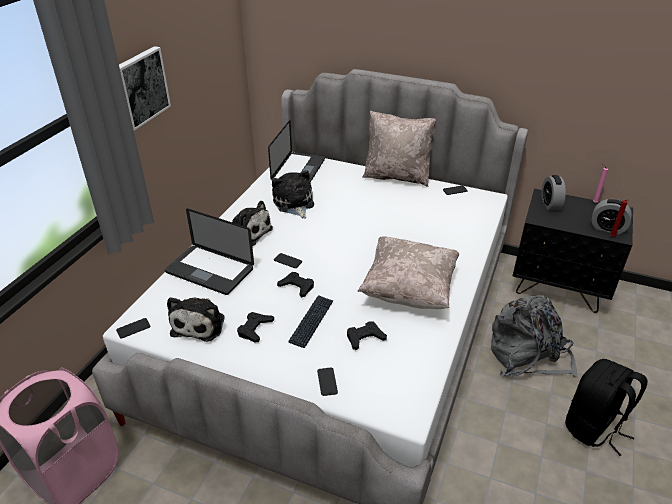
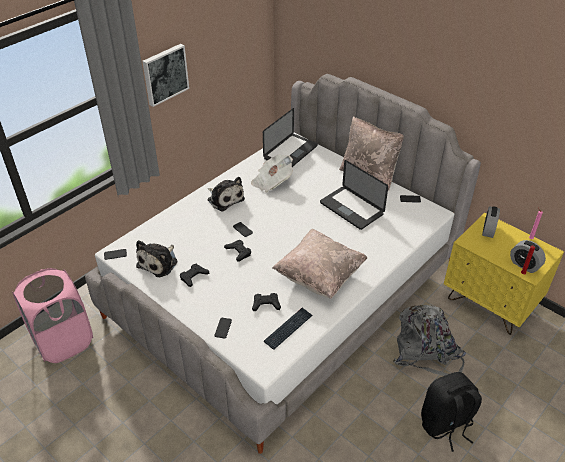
camera: 20 degrees right, 5 degrees up
laptop [165,208,254,295] -> laptop moved to [320,160,388,230]
plush toy [272,170,314,219] -> newspaper [251,154,293,193]
keyboard [288,295,333,348] -> keyboard moved to [264,308,313,350]
black nightstand [513,189,633,313] -> yellow nightstand [444,213,564,335]

